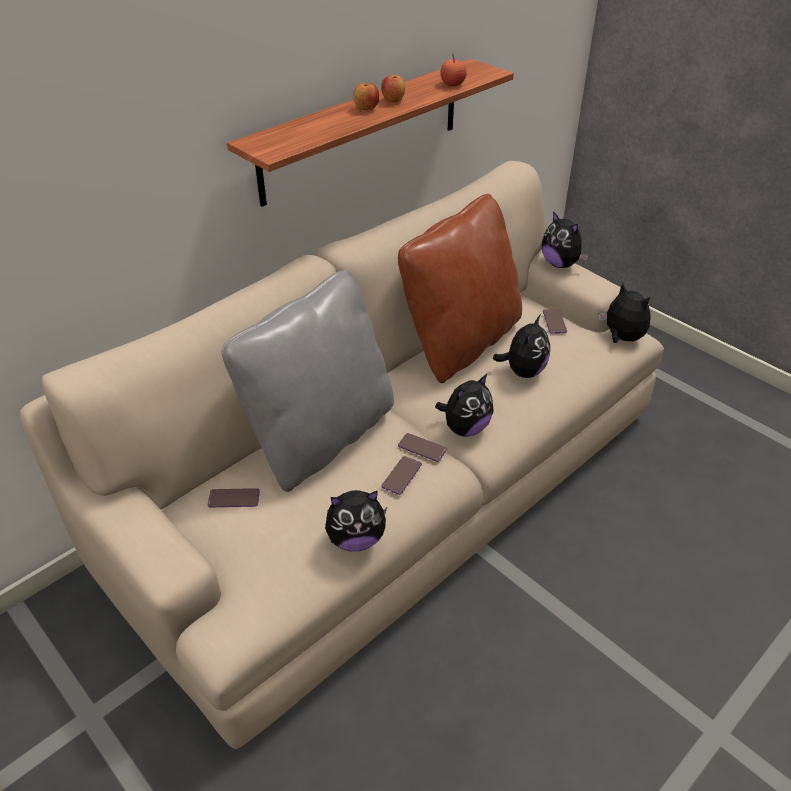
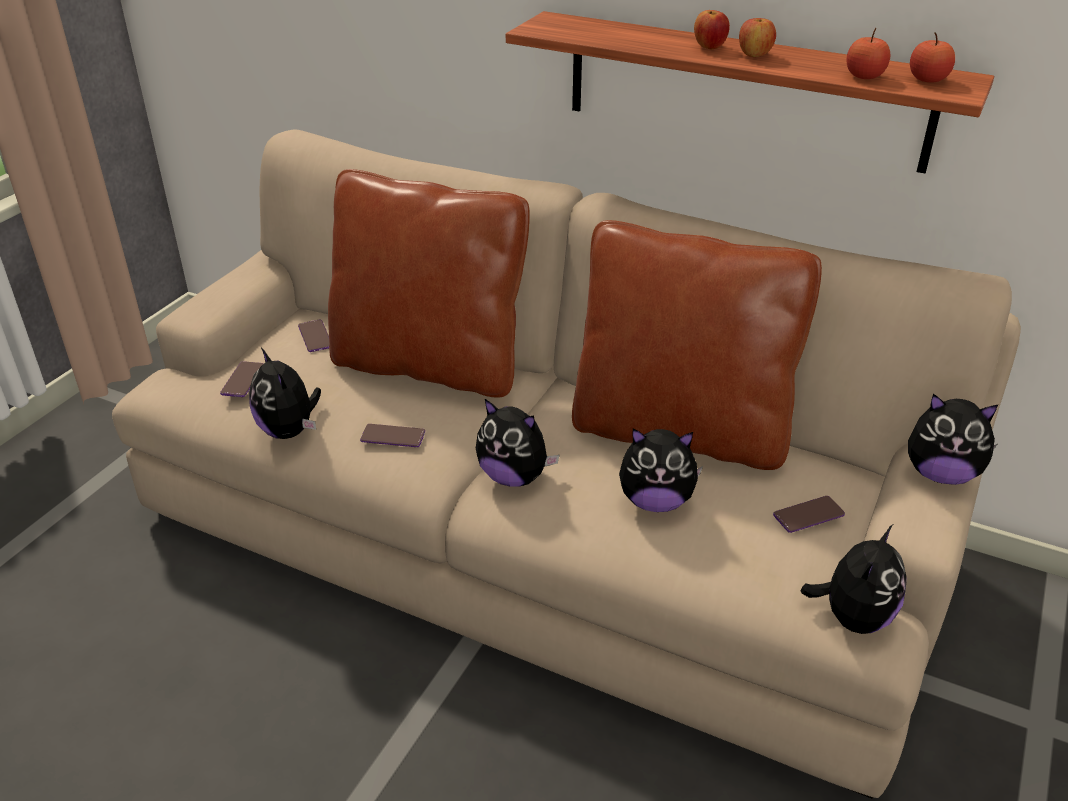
camera: 70 degrees right, 5 degrees down
grey pillow [222,270,394,492] -> brown pillow [328,169,530,398]
phone [398,433,447,462] -> phone moved to [220,361,264,397]
plush toy [542,211,589,268] -> plush toy turned 105 degrees counterclockwise [908,393,998,485]
none -> apple [910,32,955,83]

